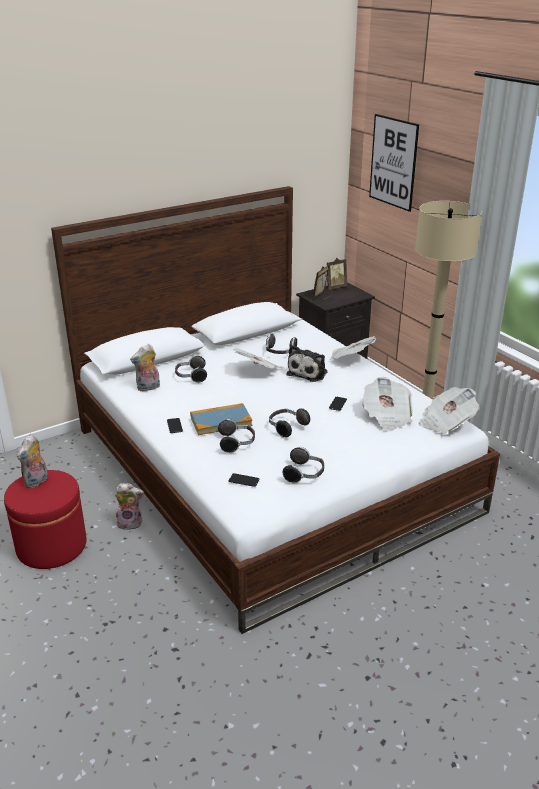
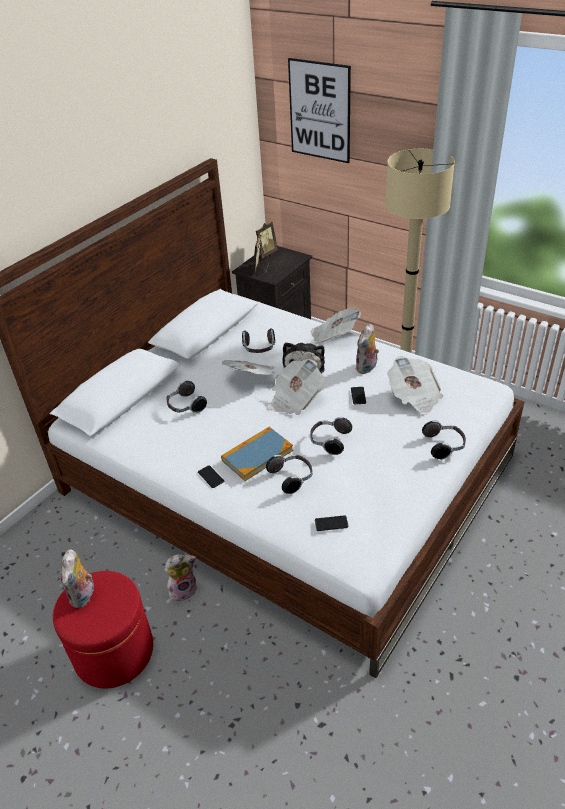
camera: 20 degrees left, 10 degrees up
plush toy [130,344,160,392] -> plush toy moved to [356,324,379,374]
headphones [283,447,324,484] -> headphones moved to [422,420,466,460]
newspaper [419,387,479,434] -> newspaper moved to [269,359,324,415]

